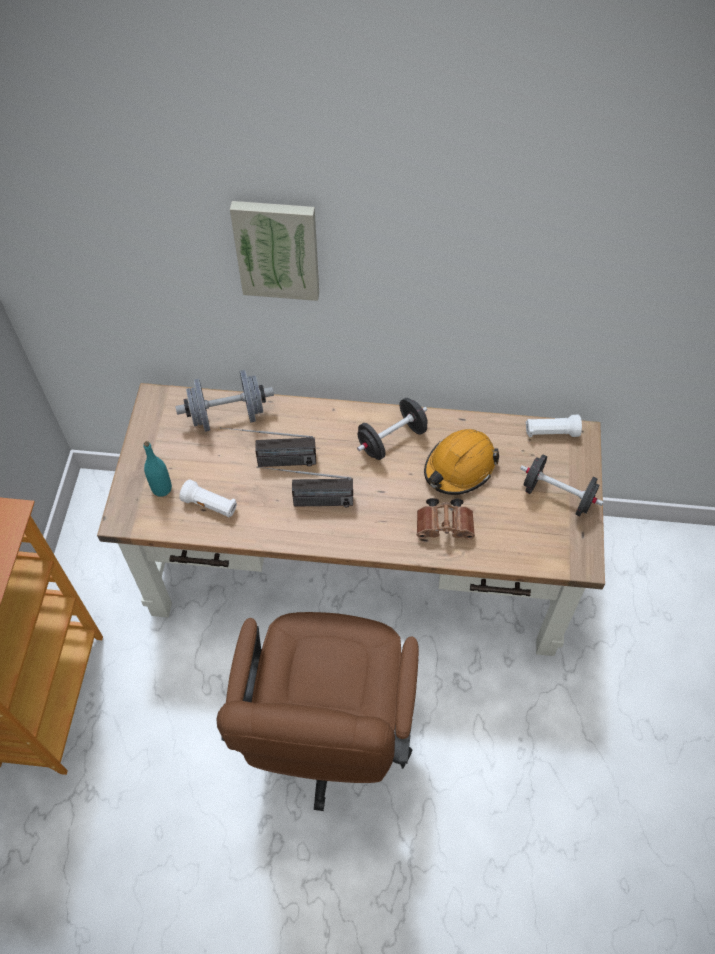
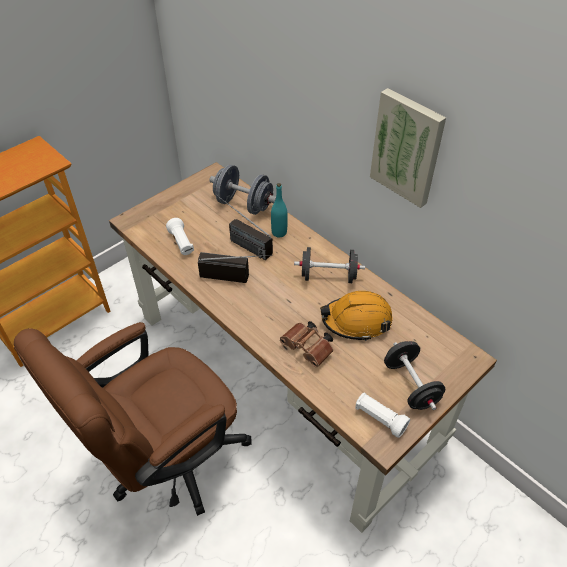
camera: 40 degrees right, 10 degrees down
turquoise bottle [143,441,172,497] -> turquoise bottle moved to [271,183,288,237]
picture [230,201,319,301] -> picture moved to [370,88,446,208]
radio [257,466,353,508] -> radio turned 150 degrees clockwise [198,252,272,283]
white flashlight [526,415,582,437] -> white flashlight moved to [355,393,410,438]

